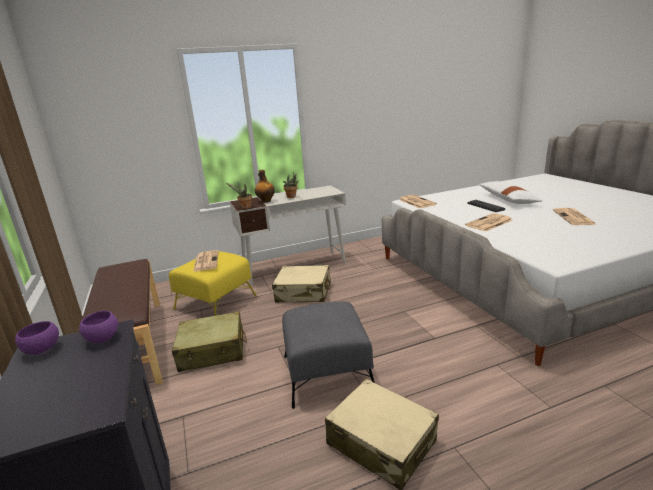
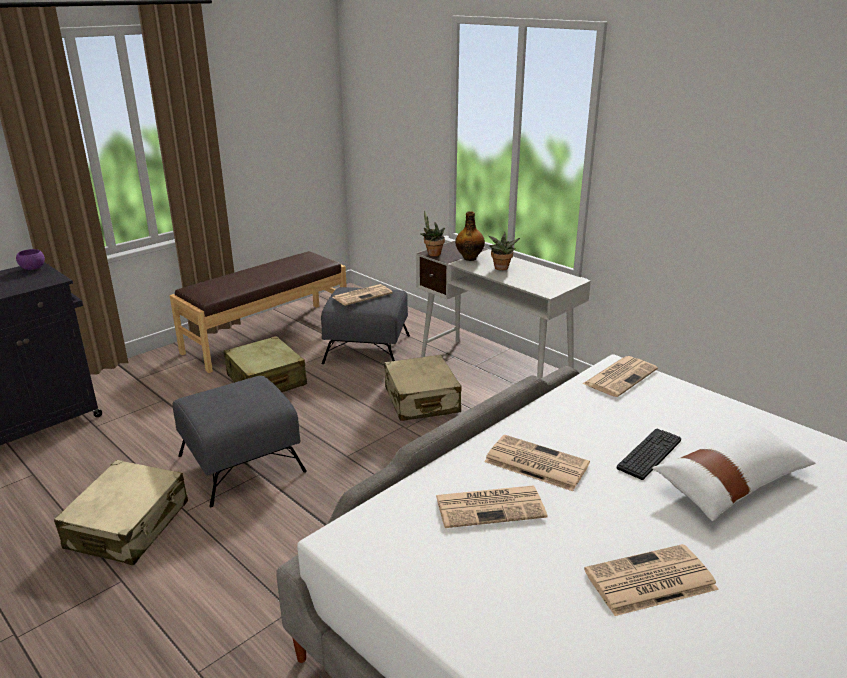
camera: 65 degrees right, 5 degrees up
purple bowl [79,311,118,343] -> none
yellow ottoman [169,251,257,316] -> grey ottoman [321,287,410,364]
none -> newspaper [436,486,547,528]

